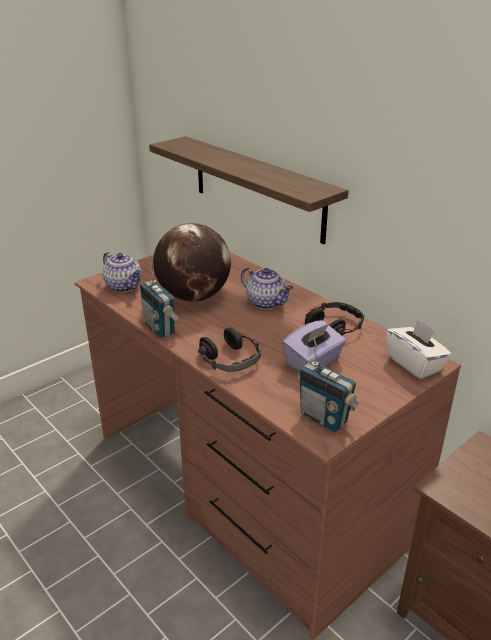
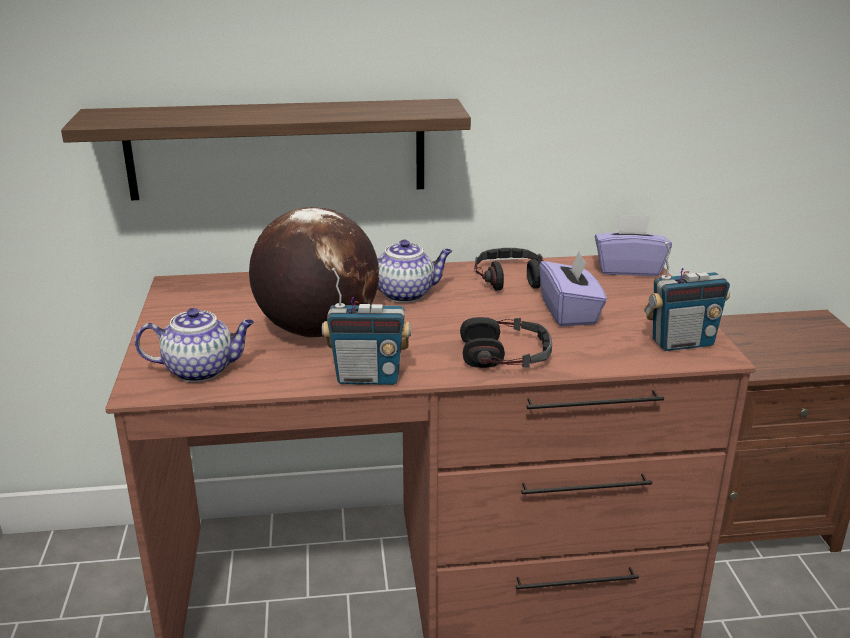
camera: 55 degrees left, 5 degrees down
white tissue box [386,319,452,379] -> purple tissue box [595,214,672,276]

